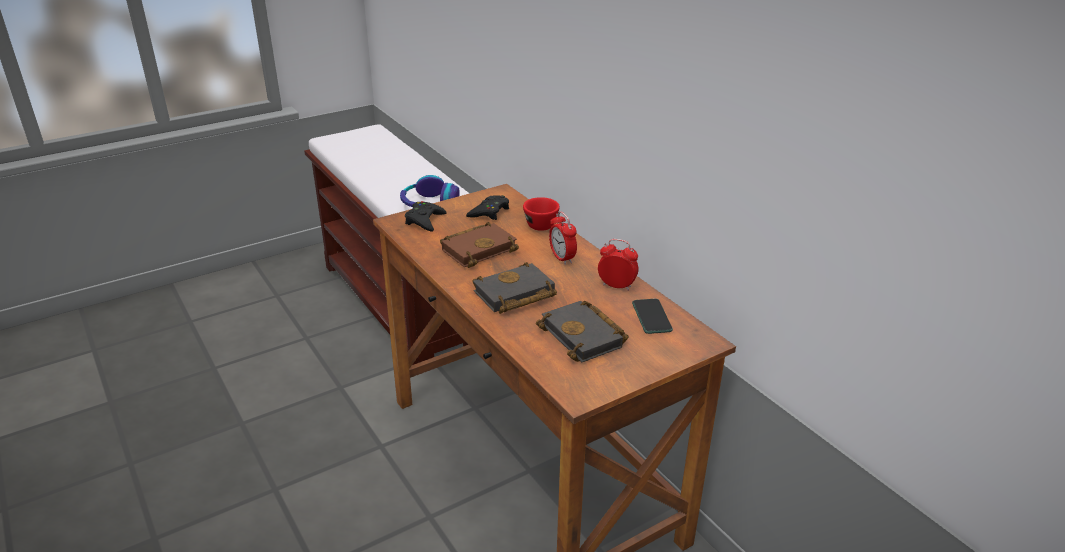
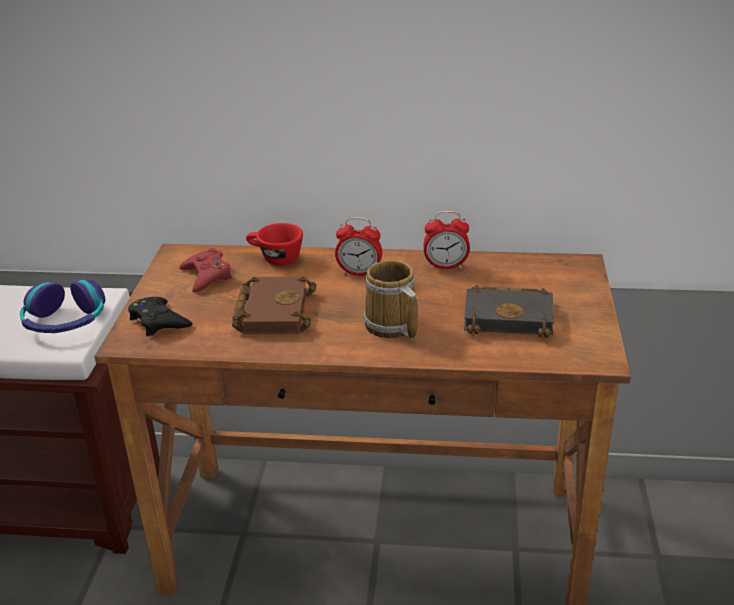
camera: 50 degrees left, 0 degrees up
black game controller [466,195,509,220] -> red game controller [179,248,232,293]
black book [472,262,557,314] -> mug [364,260,418,339]
alarm clock [598,239,639,291] -> alarm clock turned 150 degrees counterclockwise [423,211,470,269]
phone [632,299,673,334] -> none

